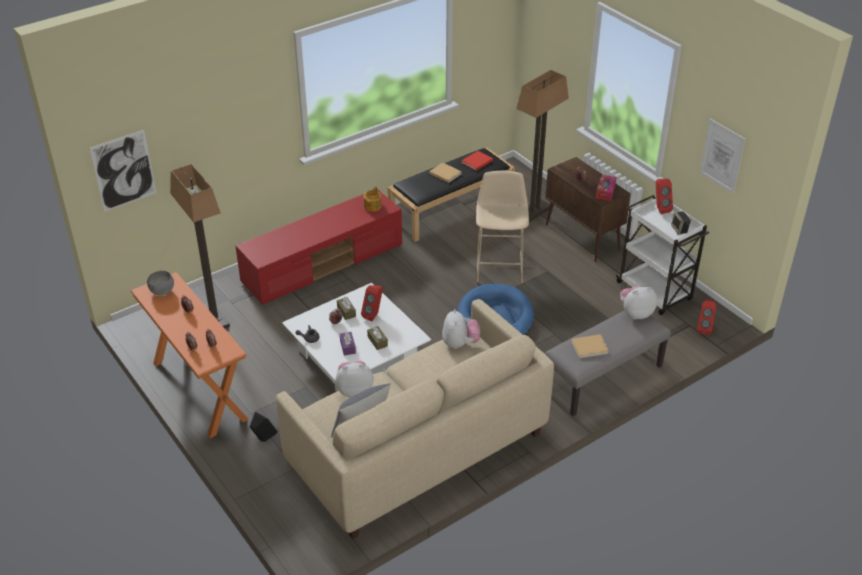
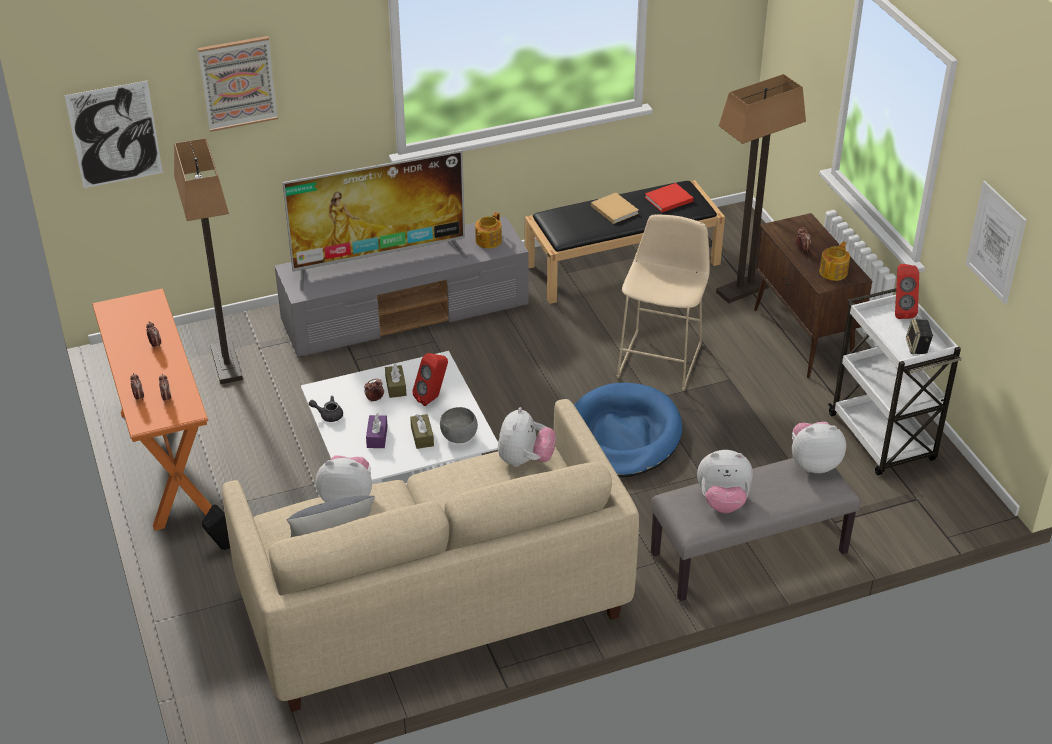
camera: 15 degrees right, 0 degrees up
grey bowl [147,271,174,296] -> grey bowl moved to [440,407,478,443]
red tv stand [235,189,402,305] -> grey tv stand [275,216,529,357]
beige book [571,334,609,358] -> plush toy [697,450,753,513]
tissue box [596,175,616,201] -> teapot [819,241,850,281]
red speaker [697,299,716,335] -> none
none -> picture [198,36,278,132]
none -> television [282,150,468,291]

